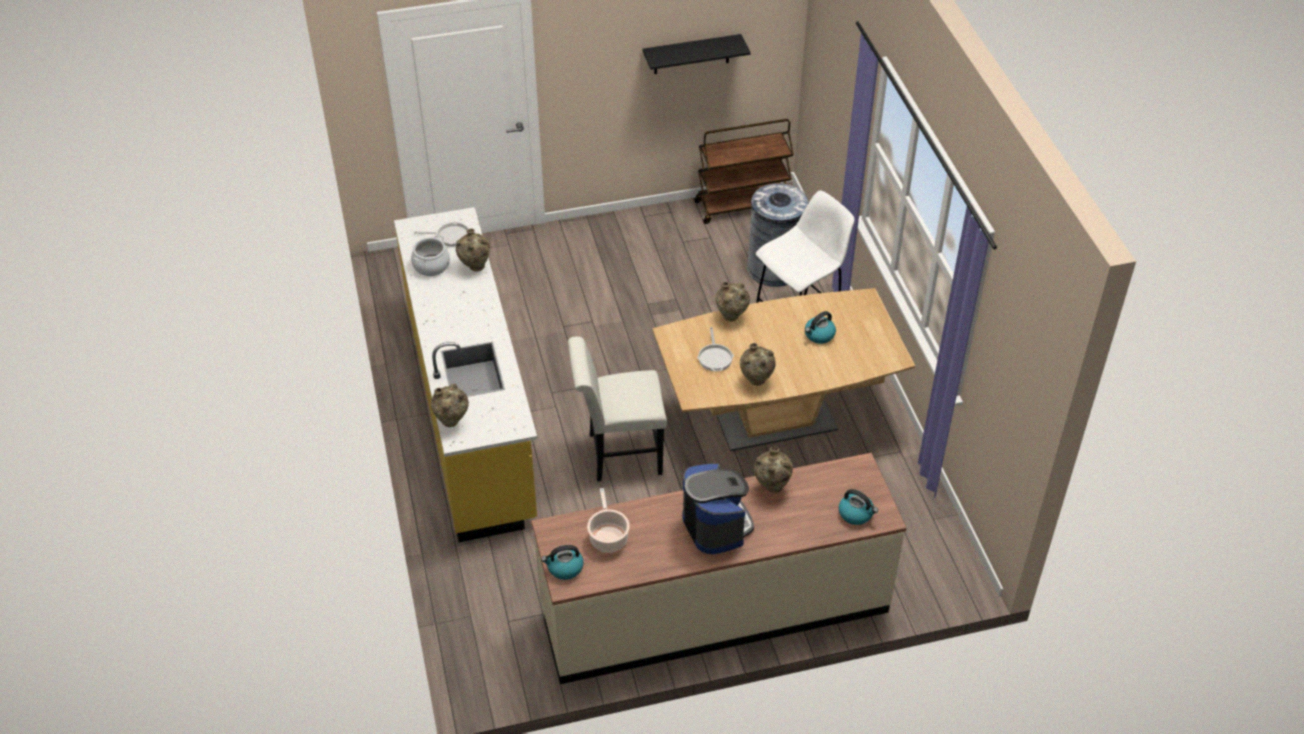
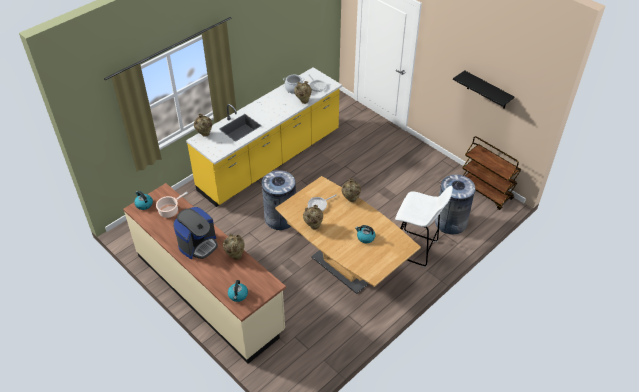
camera: 60 degrees right, 0 degrees up
white chair [568,337,667,482] -> grey trash can [261,170,296,230]

